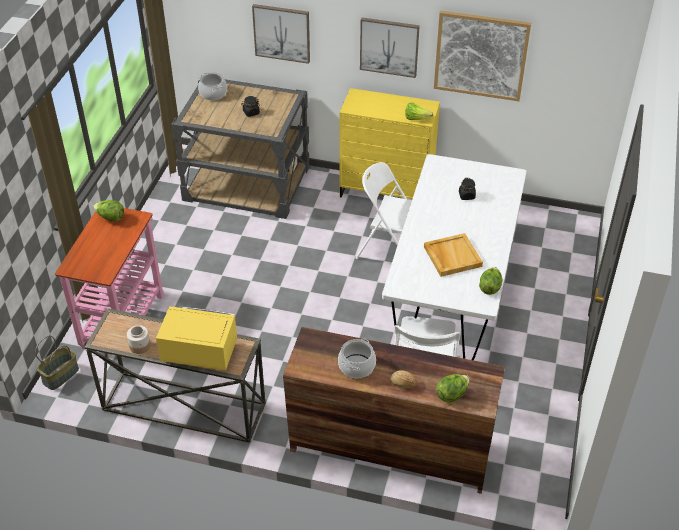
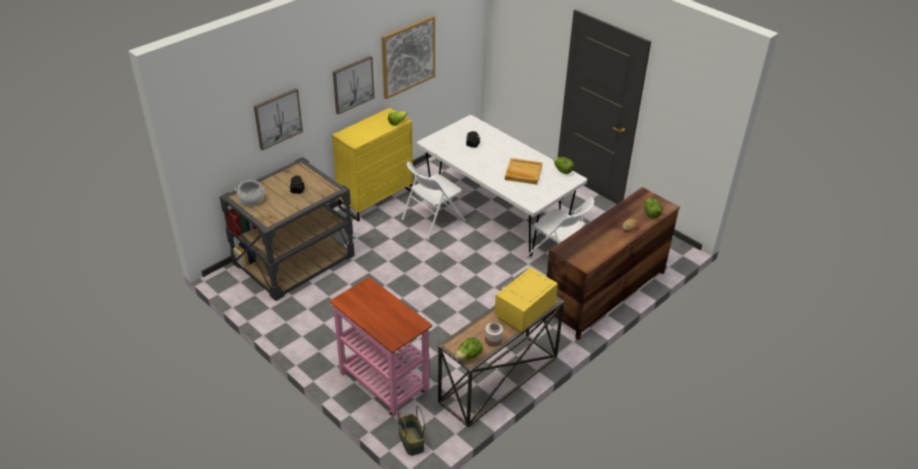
camera: 60 degrees left, 5 degrees down
lettuce [93,200,124,222] -> lettuce moved to [455,337,483,359]
cooking pot [338,338,376,378] -> none

